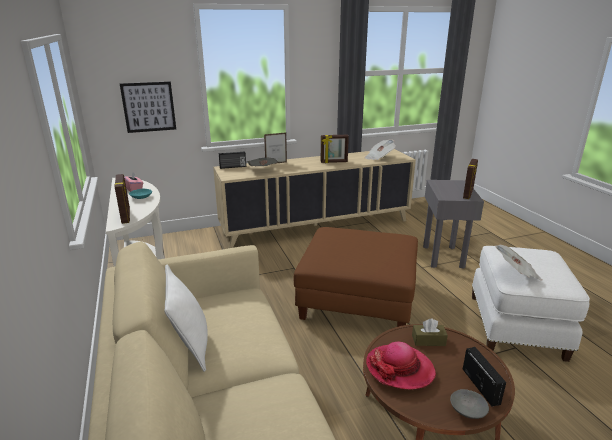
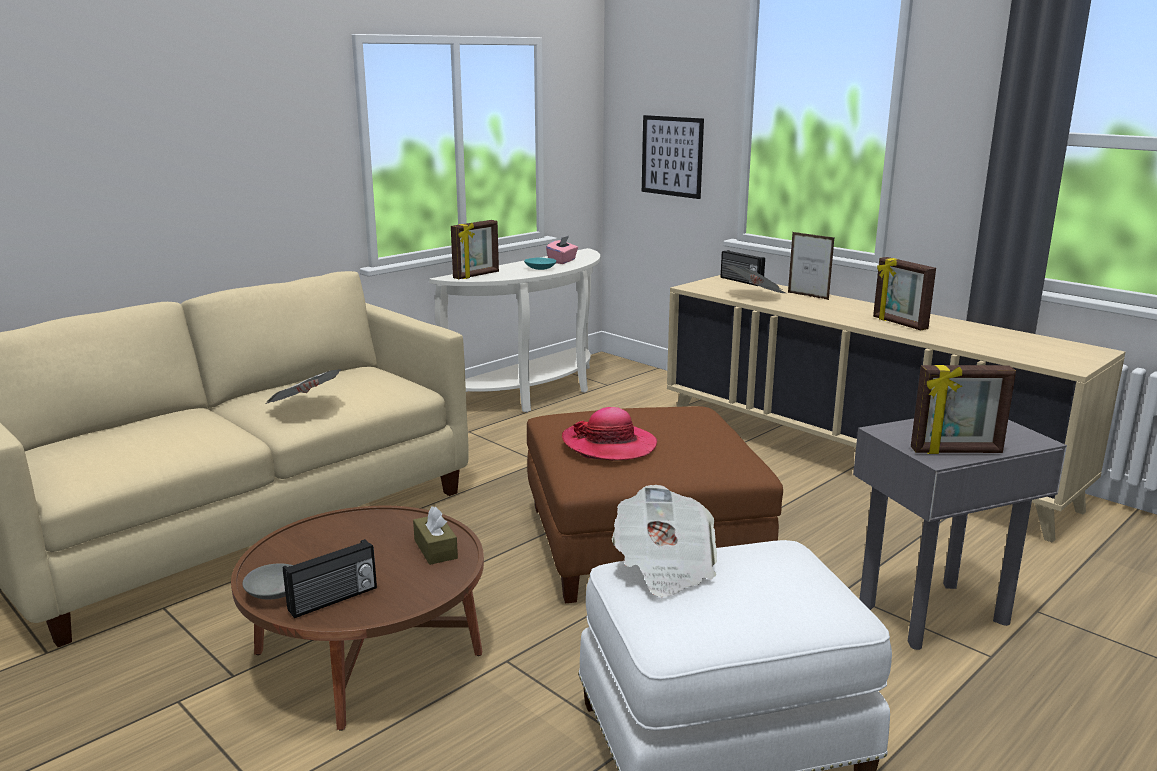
camera: 65 degrees right, 5 degrees down
white pillow [165,265,208,372] -> none
newspaper [364,139,396,160] -> newspaper moved to [265,369,341,404]
hat [366,342,436,390] -> hat moved to [562,407,657,461]

